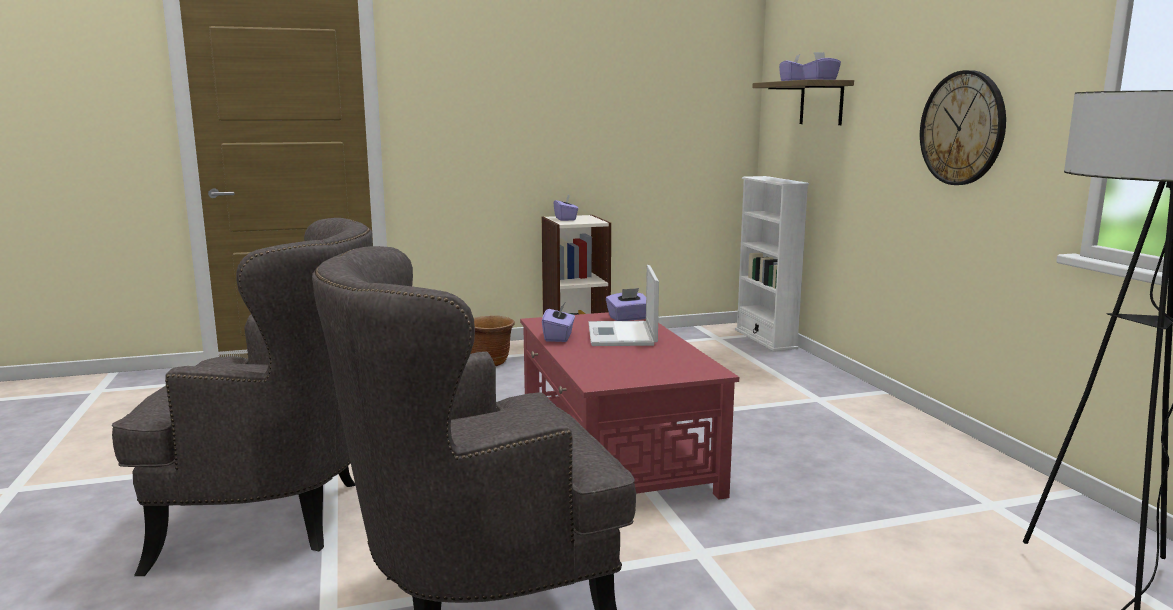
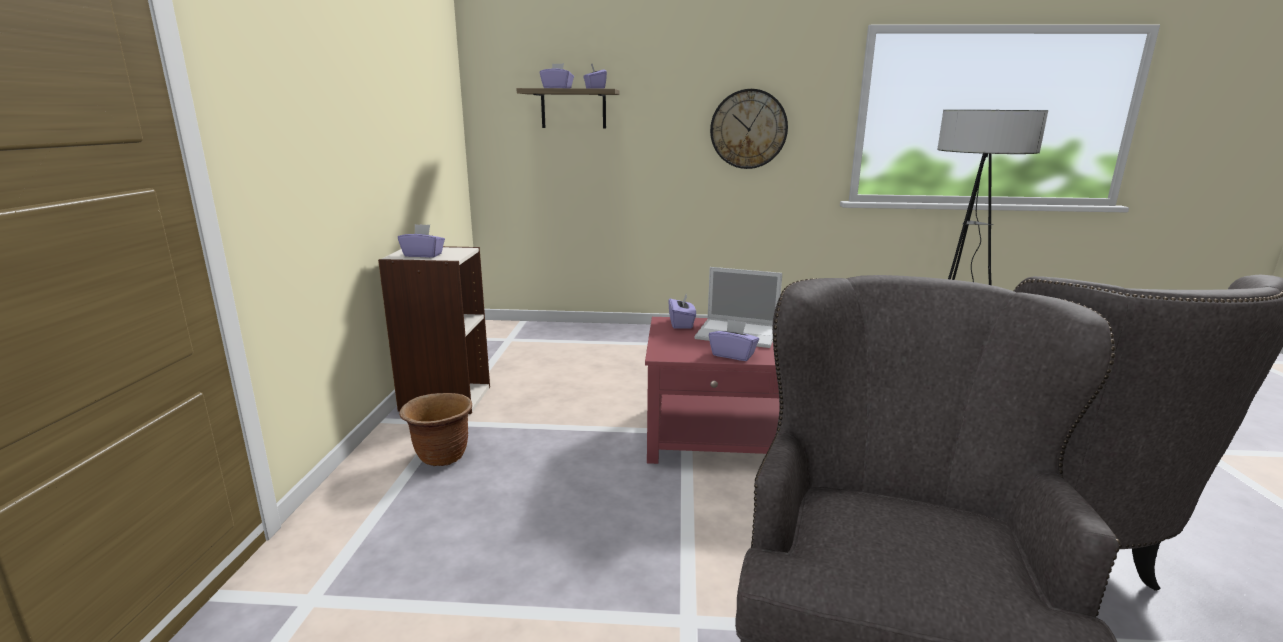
camera: 70 degrees left, 5 degrees up
white bookcase [735,176,809,351] -> none

